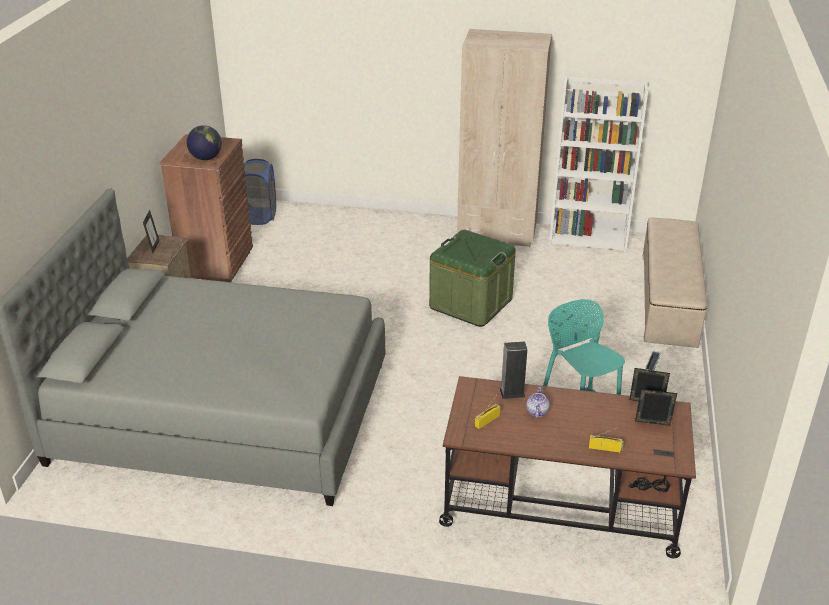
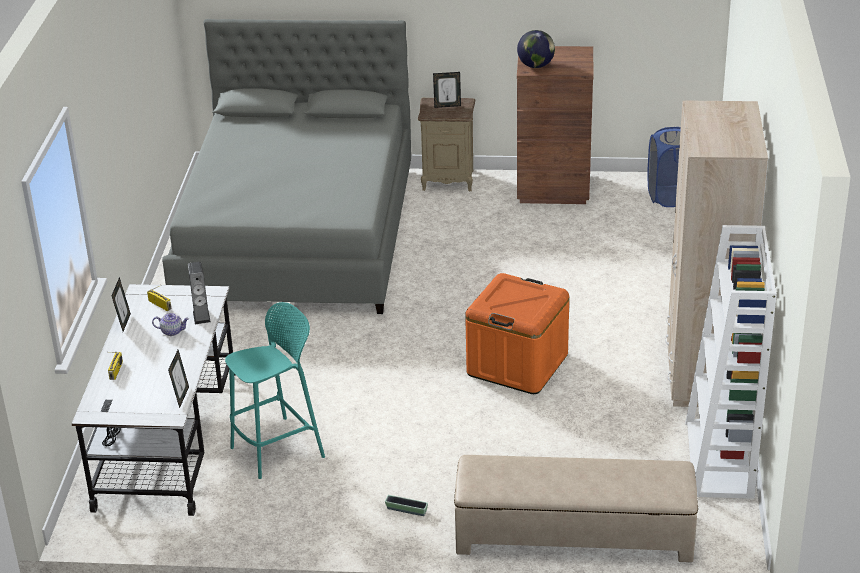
camera: 85 degrees right, 0 degrees up
green storage box [429,230,516,327] -> orange storage box [465,273,569,394]
brown desk [439,376,696,558] -> white desk [72,284,236,516]
picture frame [635,389,677,426] -> picture frame moved to [111,277,131,332]

